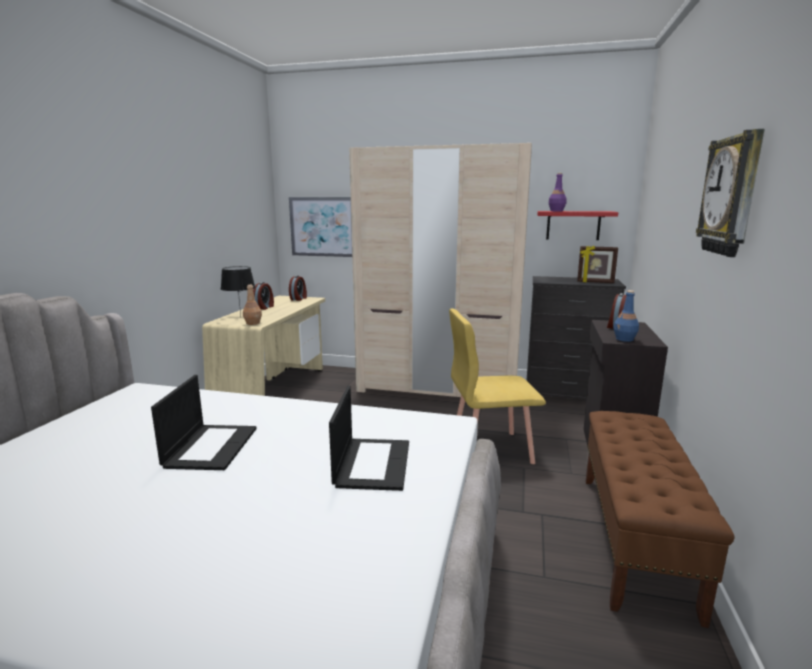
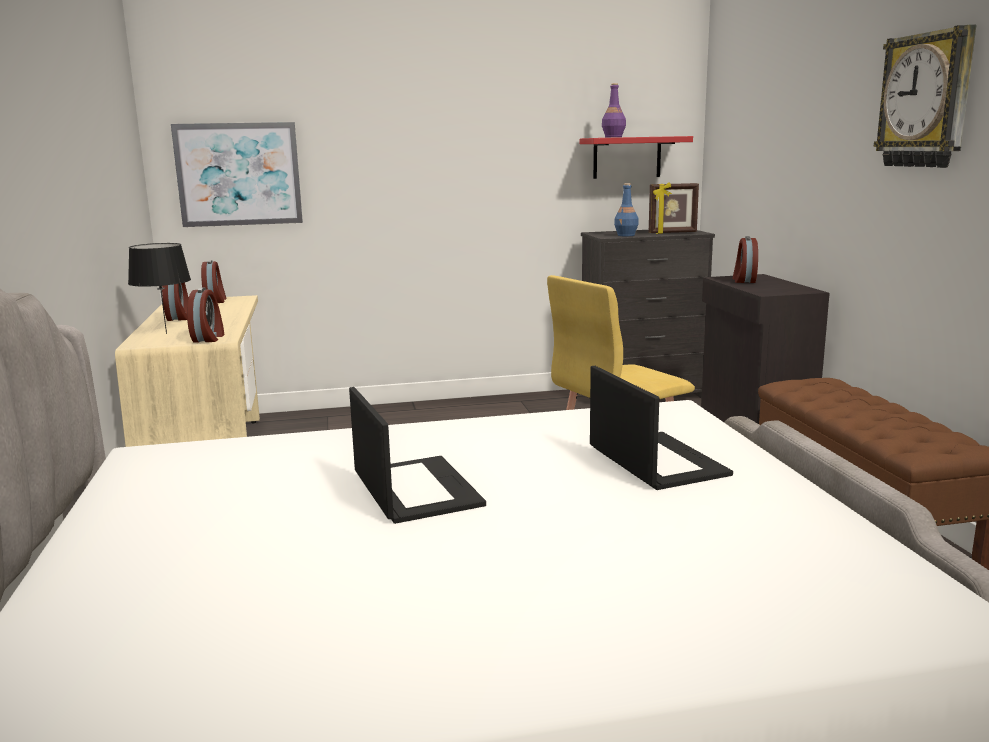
camera: 25 degrees left, 0 degrees up
brown bottle [243,285,262,325] -> alarm clock [187,288,224,343]
beige wardrobe [349,143,532,397] -> none
blue bottle [613,290,639,342] -> blue bottle moved to [614,183,639,236]

